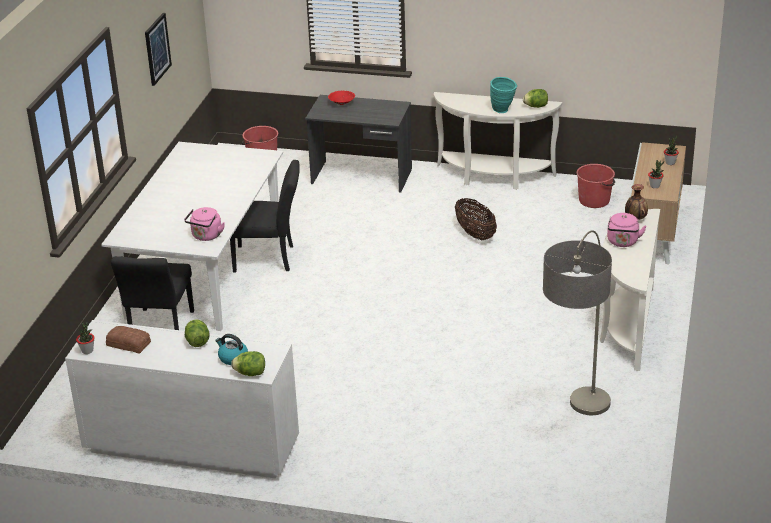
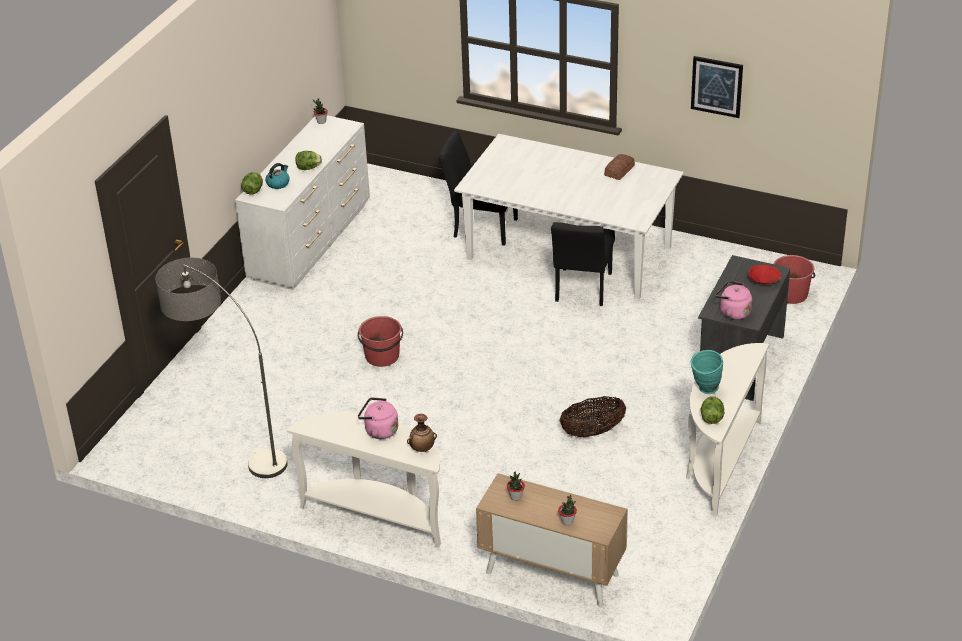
camera: 100 degrees right, 5 degrees up
bread [106,326,151,354] -> bread moved to [604,154,635,180]
pink kettle [184,207,225,241] -> pink kettle moved to [715,281,752,320]
red bucket [576,164,615,208] -> red bucket moved to [358,316,403,367]

